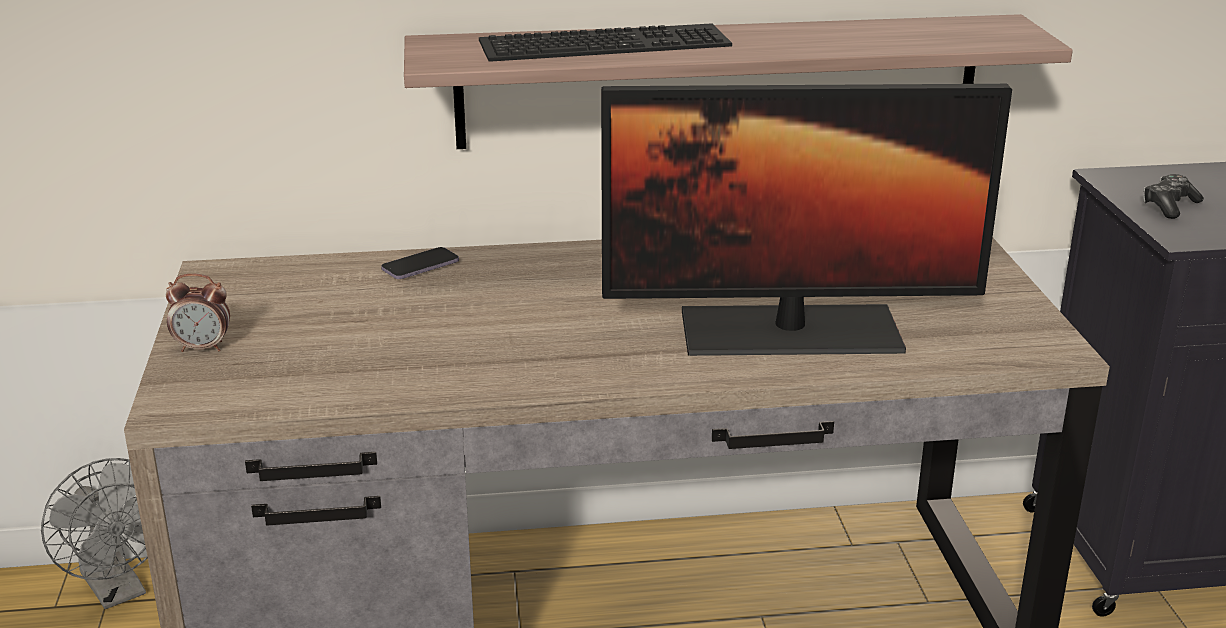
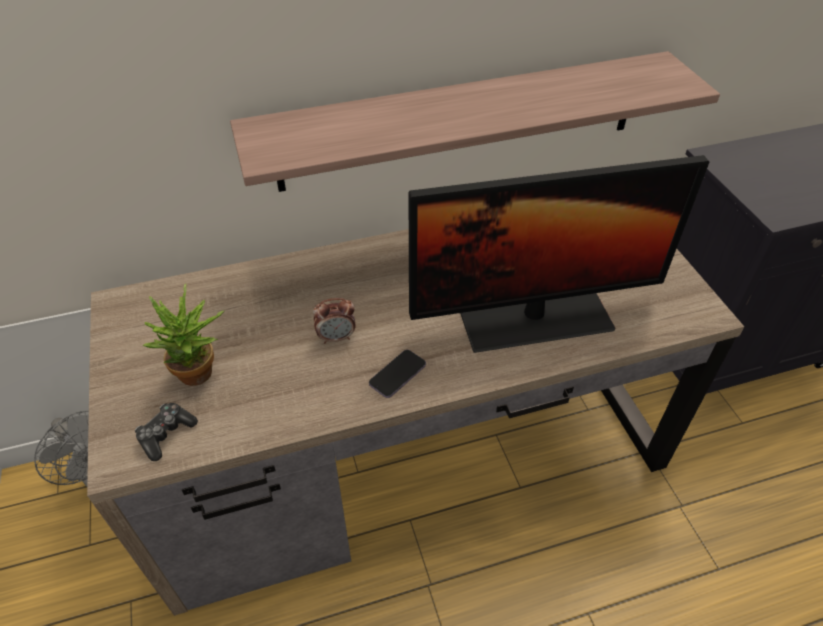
camera: 10 degrees left, 20 degrees up
alarm clock [166,274,230,352] -> alarm clock moved to [313,298,355,344]
phone [381,247,459,279] -> phone moved to [369,350,426,398]
keyboard [479,23,732,62] -> none
game controller [1143,174,1204,219] -> game controller moved to [135,403,198,461]
none -> potted plant [143,284,224,386]

